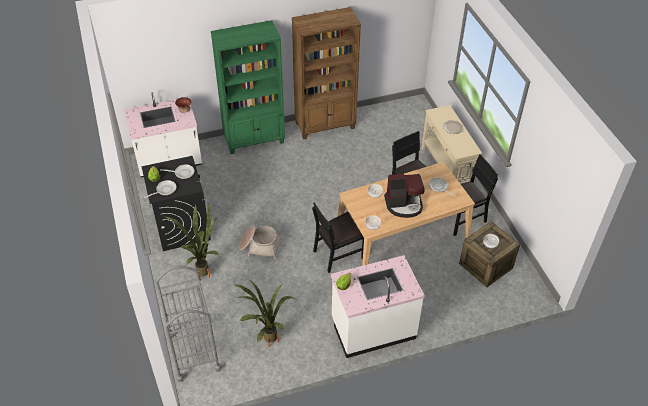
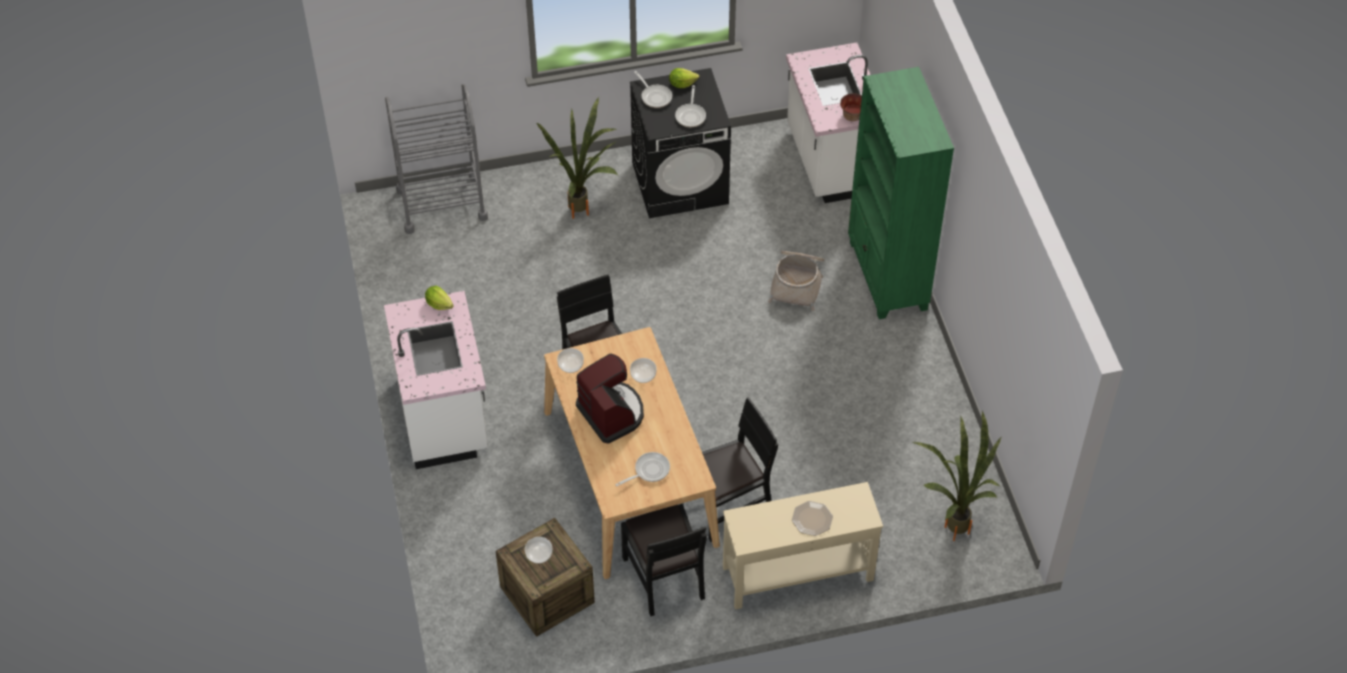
camera: 95 degrees right, 5 degrees up
potted plant [235,280,296,347] -> potted plant moved to [913,411,1001,541]
basket [239,226,282,260] -> basket moved to [768,251,824,311]
brown bookcase [292,7,361,140] -> none
coffee machine [384,174,425,218] -> coffee machine turned 150 degrees clockwise [576,354,644,444]

